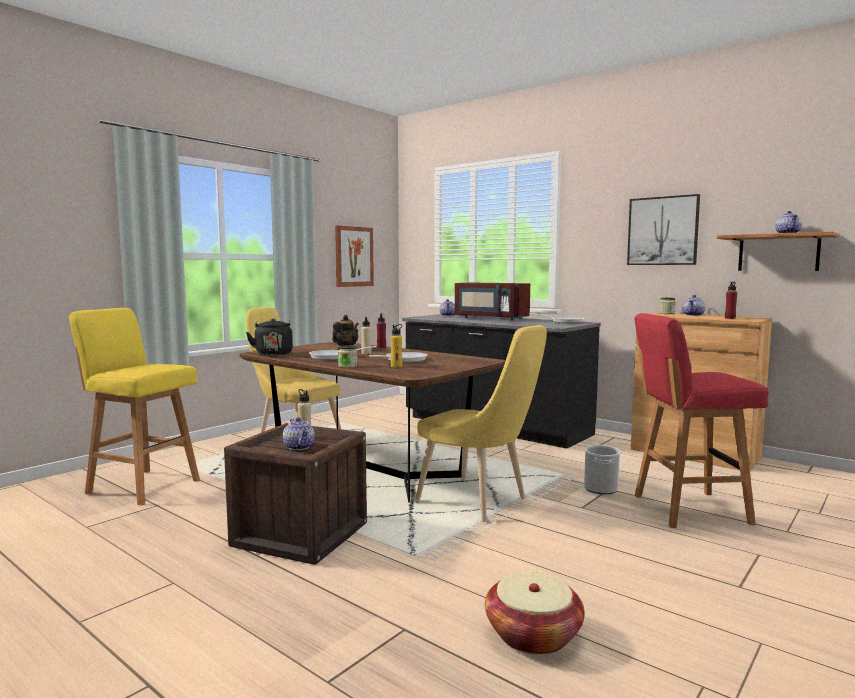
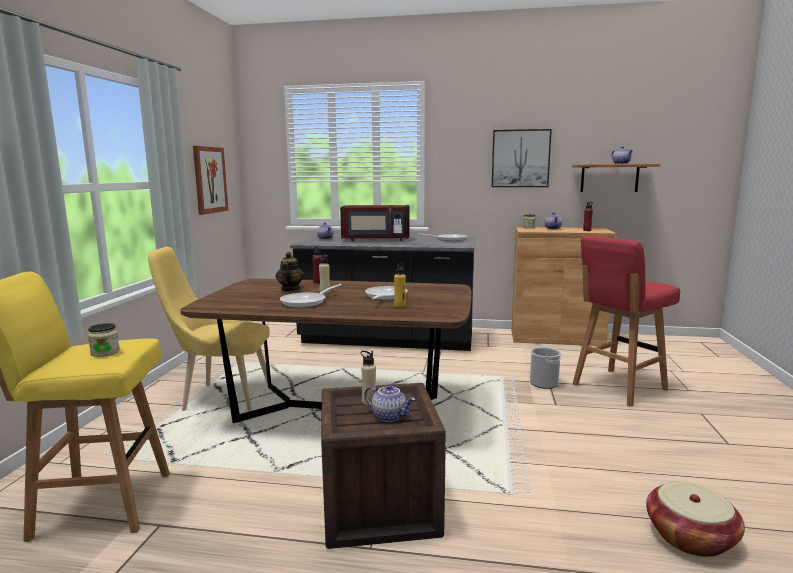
camera: 30 degrees left, 5 degrees up
black kettle [246,319,293,356] -> none
jar [338,345,357,368] -> jar moved to [88,323,120,357]
yellow chair [415,325,547,522] -> none

